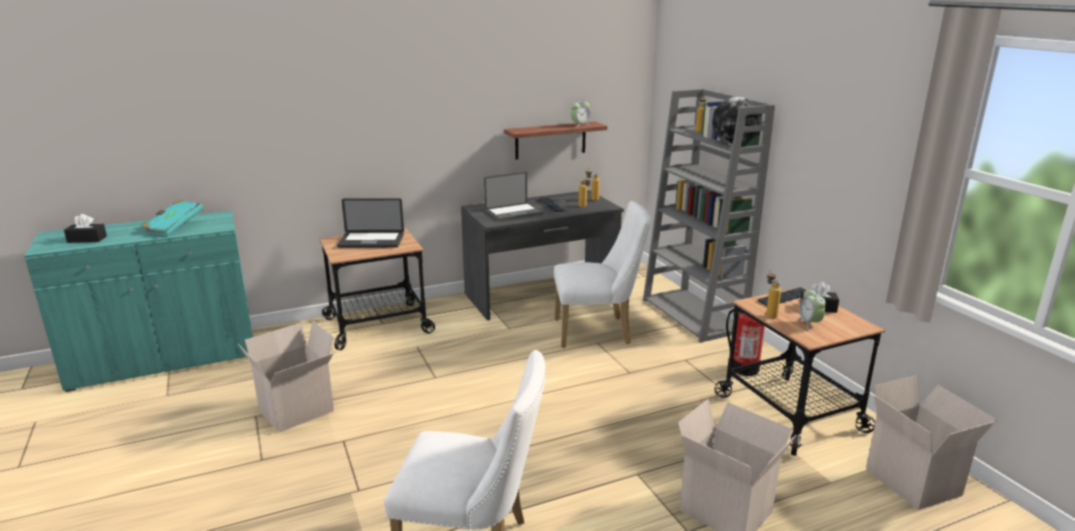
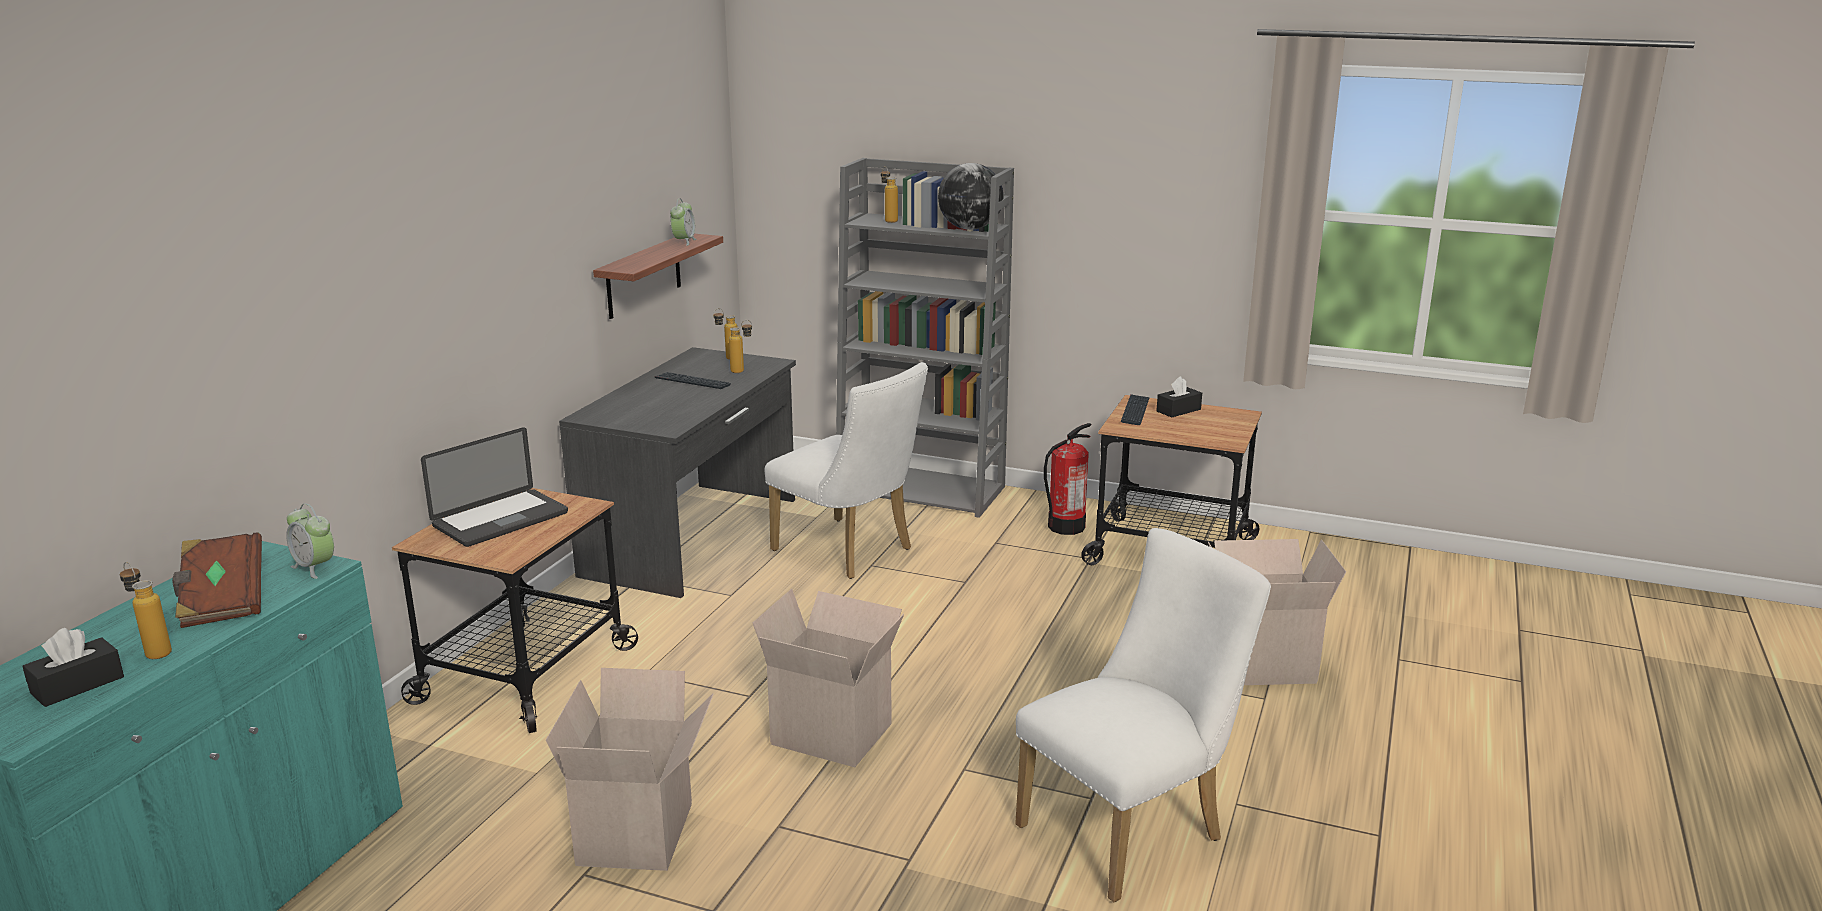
camera: 45 degrees left, 0 degrees up
turquoise book [142,199,204,236] -> brown book [172,532,262,628]
laptop [484,172,543,221] -> none
white chair [554,201,651,348] -> white chair turned 90 degrees clockwise [765,362,928,579]
bottle [766,270,781,318] -> bottle moved to [120,562,172,659]
alarm clock [797,288,826,330] -> alarm clock moved to [286,503,334,579]
cardboard box [866,375,997,510] -> cardboard box moved to [753,589,904,767]

